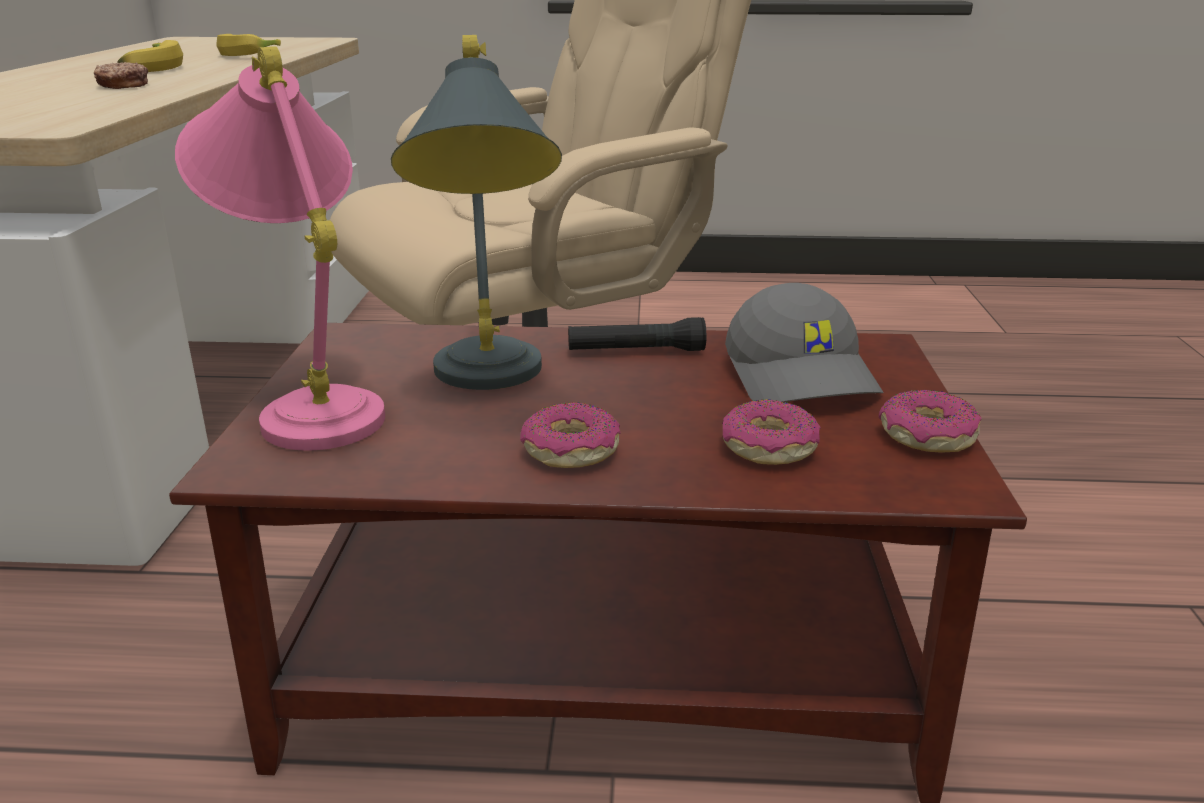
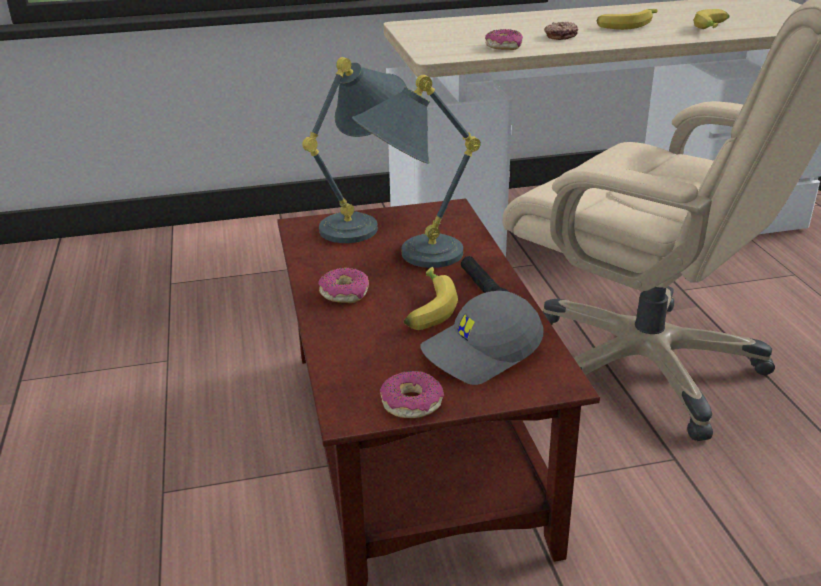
camera: 75 degrees right, 5 degrees up
pink table lamp [175,47,385,450] -> grey table lamp [302,57,407,243]
donut [722,399,821,465] -> donut moved to [485,29,523,50]
none -> banana [404,267,458,330]

